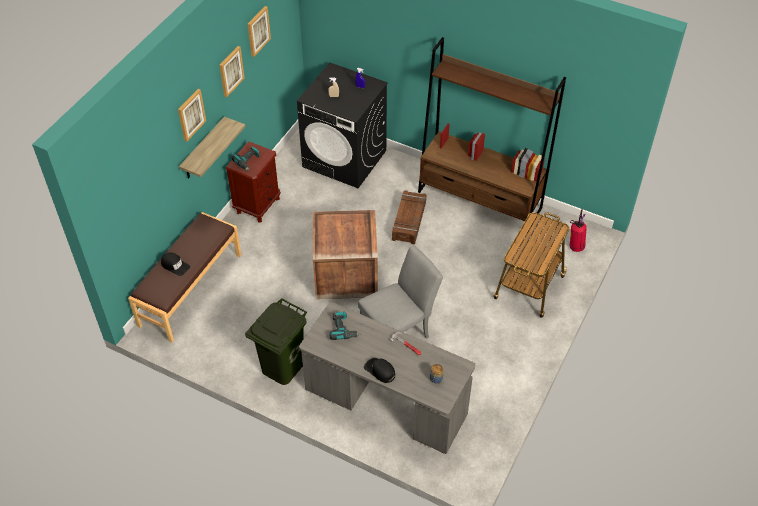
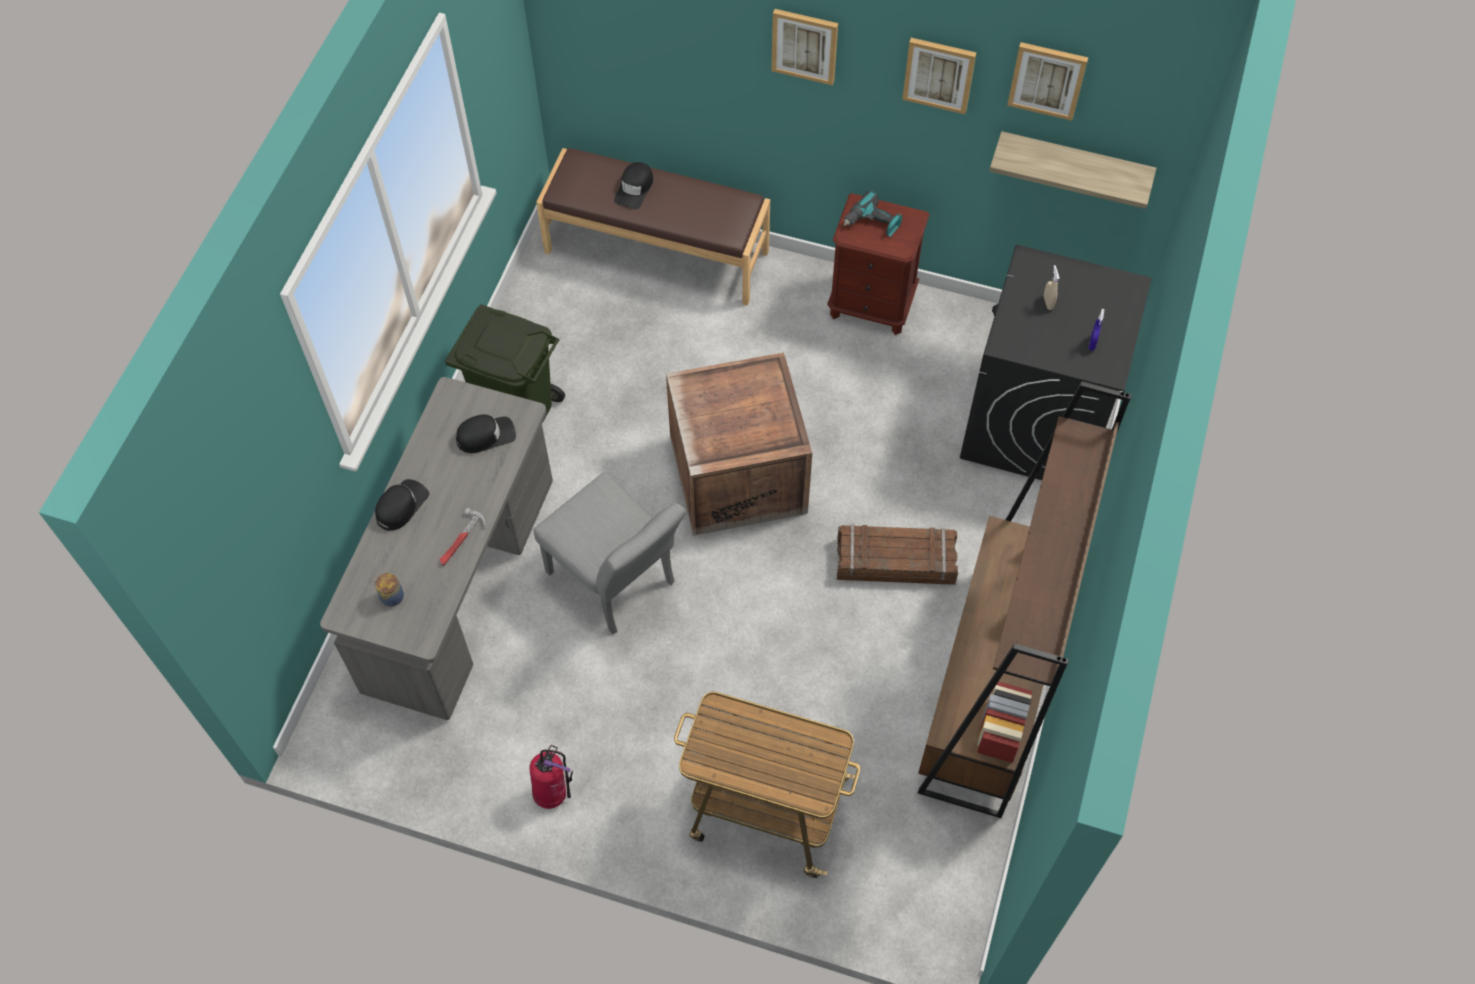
camera: 80 degrees right, 10 degrees up
shelf [179,117,245,178] -> shelf moved to [989,131,1156,209]
power drill [330,312,361,340] -> black cap [456,414,516,453]
fire extinguisher [570,209,587,252] -> fire extinguisher moved to [530,745,573,809]

